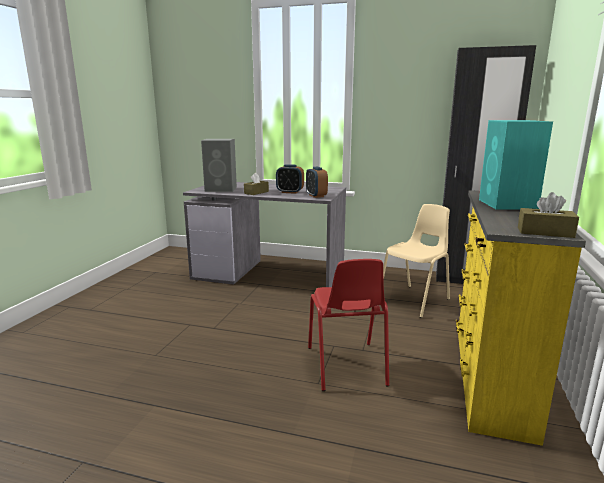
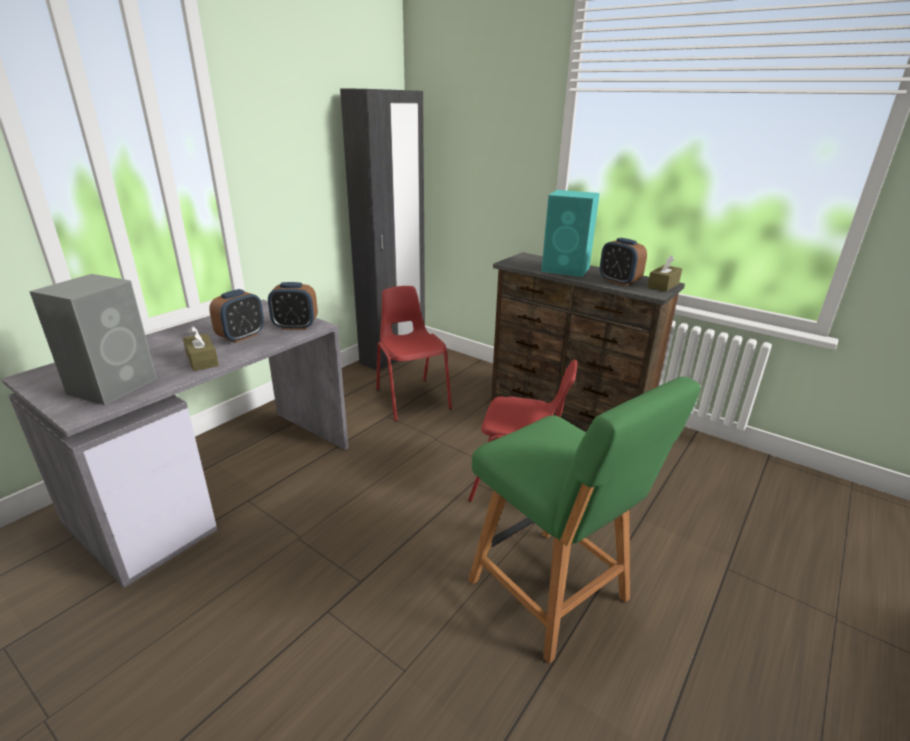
camera: 70 degrees left, 10 degrees up
beige chair [383,204,450,318] -> red chair [376,286,452,421]
yellow dresser [456,190,586,446] -> brown dresser [491,252,685,432]
none -> green chair [468,376,701,664]
none -> alarm clock [600,238,647,286]

